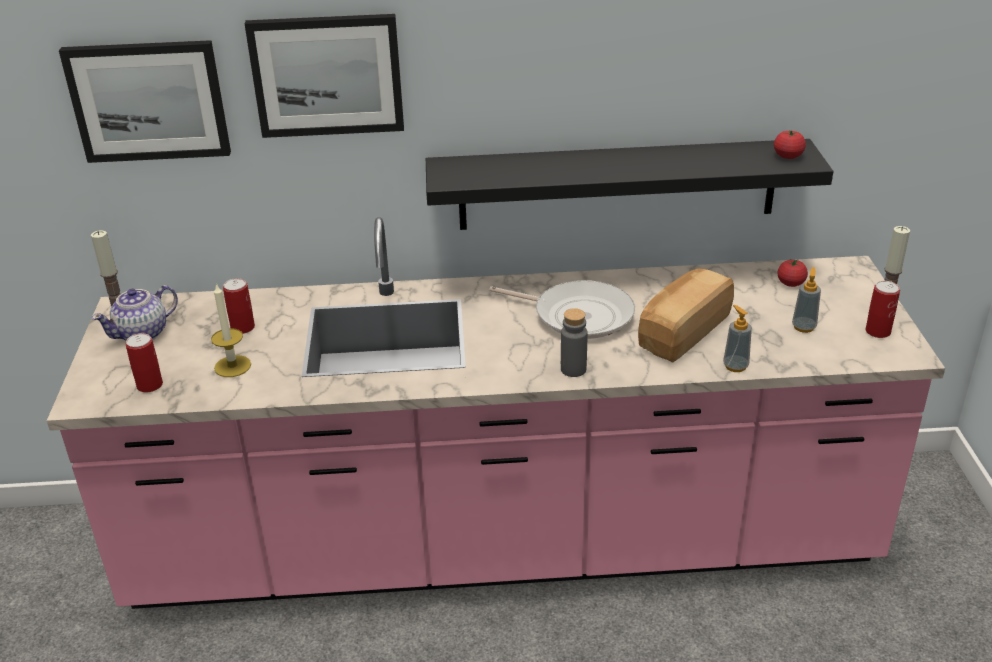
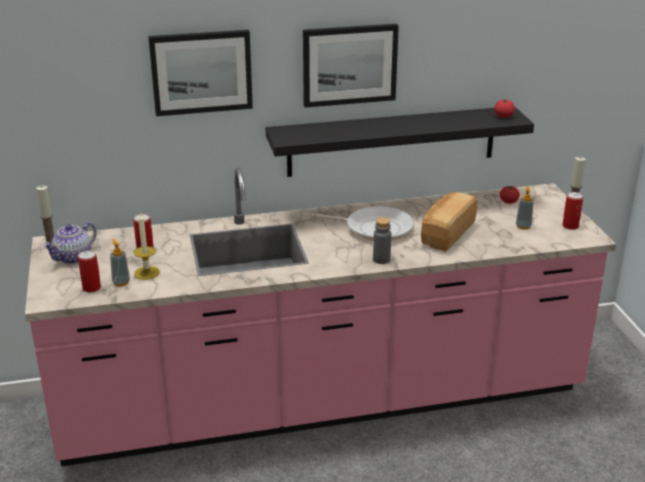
camera: 10 degrees left, 5 degrees down
picture [59,40,231,163] -> picture moved to [303,24,399,108]
soap dispenser [723,305,752,372] -> soap dispenser moved to [110,239,130,287]

